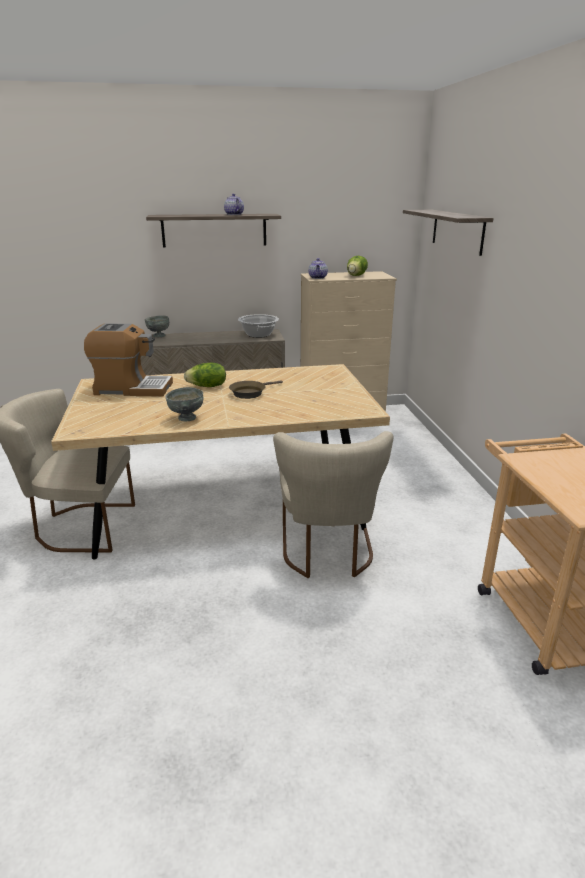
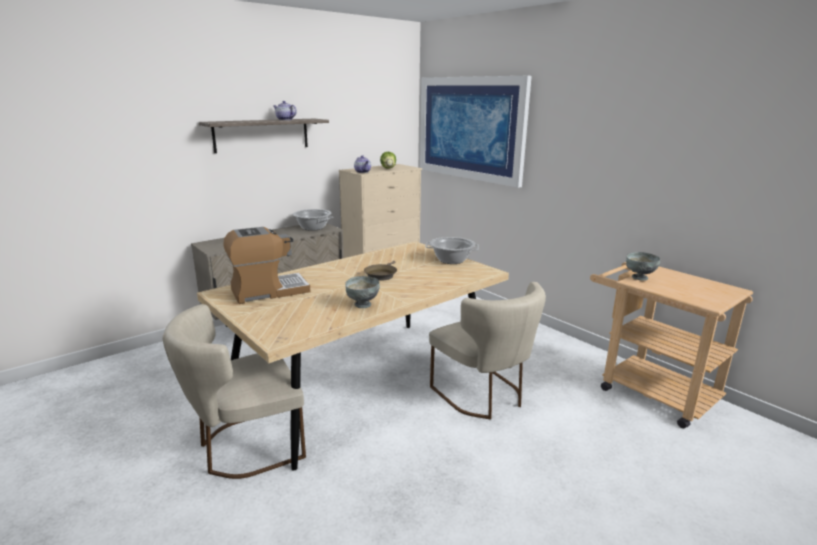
camera: 30 degrees left, 5 degrees down
grey bowl [145,316,169,337] -> grey bowl moved to [626,252,661,281]
lettuce [184,363,226,387] -> none
shelf [403,210,494,256] -> picture [420,76,532,188]
none -> cooking pot [425,237,479,264]

